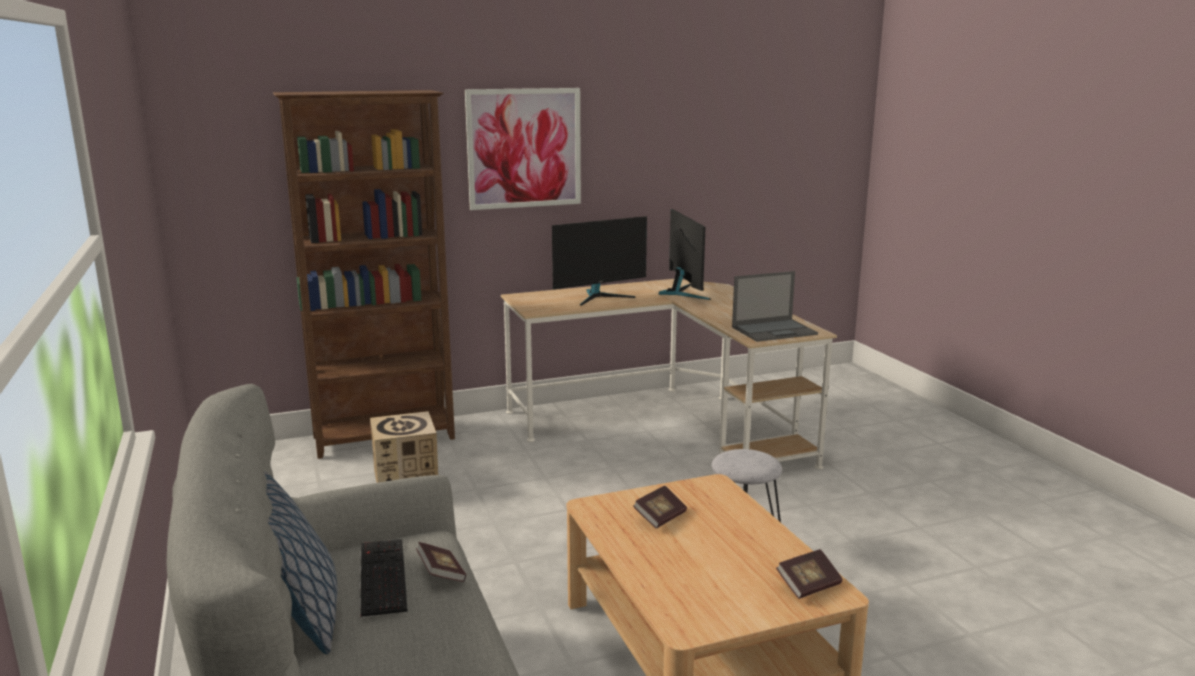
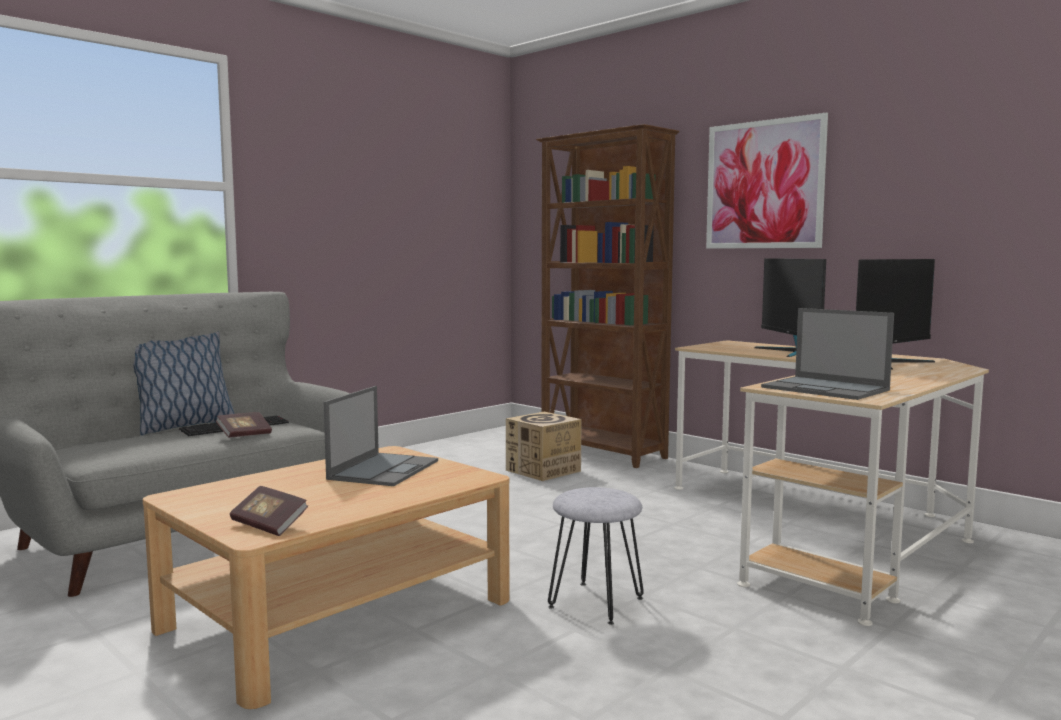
camera: 65 degrees right, 10 degrees down
monitor [552,216,647,306] -> monitor turned 45 degrees clockwise [755,258,826,357]
book [633,486,687,528] -> laptop [324,386,438,486]

